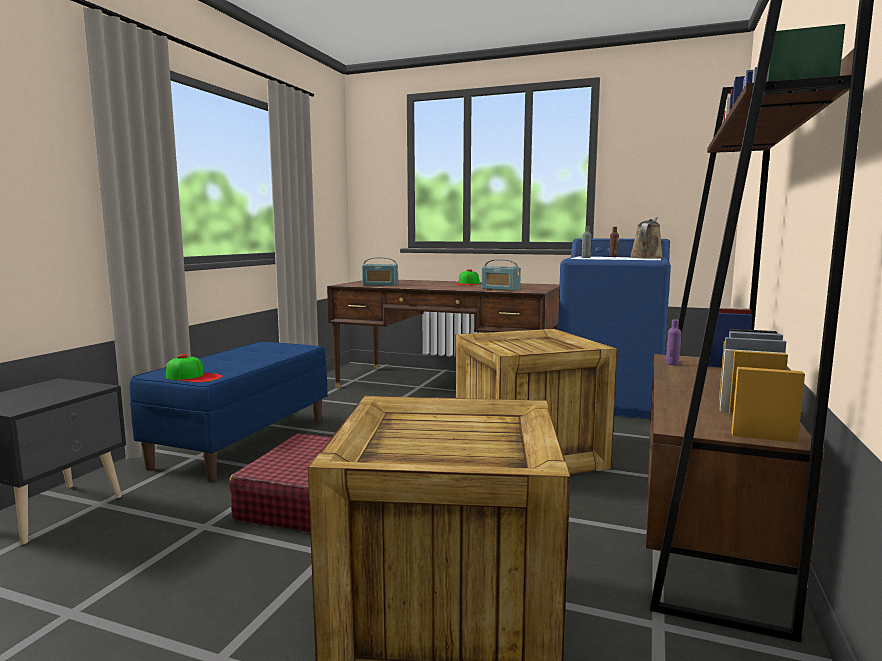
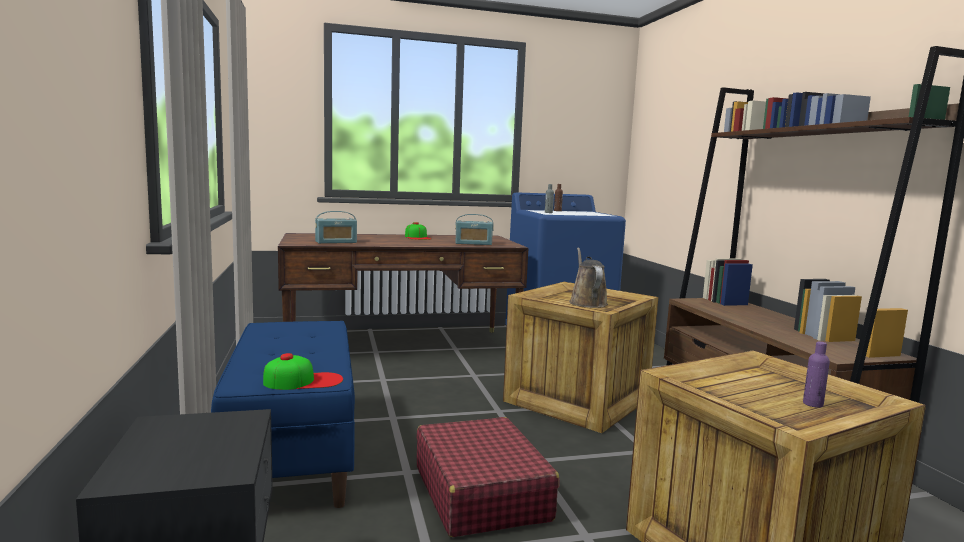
camera: 35 degrees left, 0 degrees up
brown watering can [629,217,663,259] -> brown watering can moved to [569,248,608,308]
purple bottle [666,319,681,365] -> purple bottle moved to [803,341,830,408]

